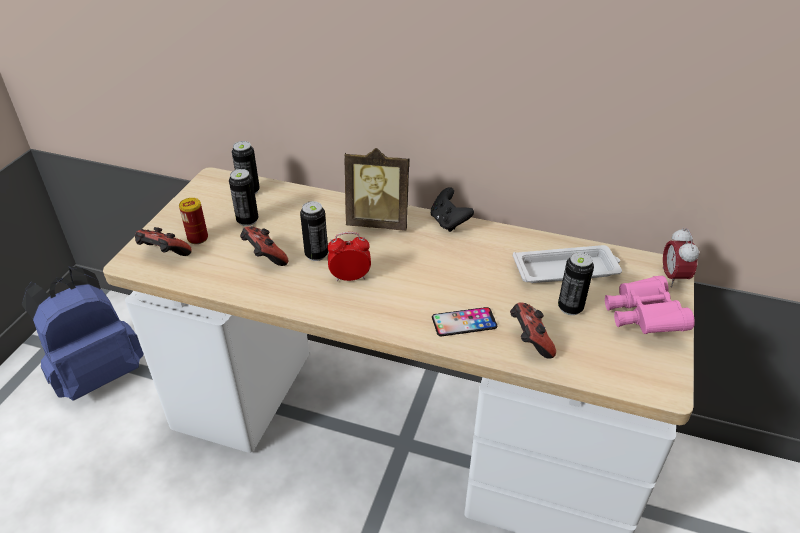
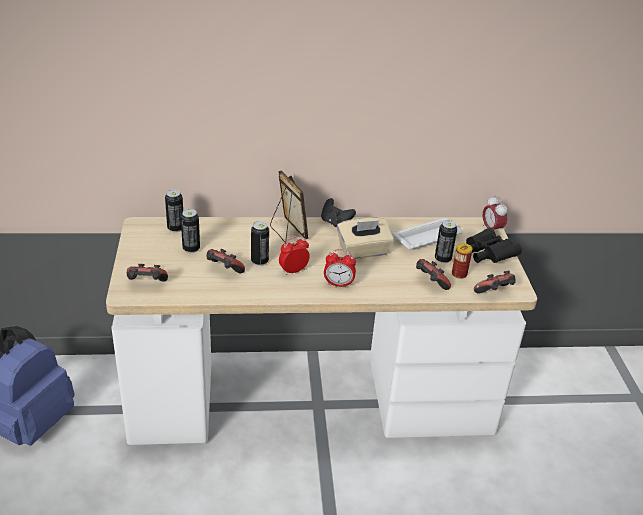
camera: 25 degrees left, 5 degrees down
can [179,198,208,244] -> can moved to [452,243,473,279]
picture frame [344,148,409,230] -> picture frame turned 105 degrees counterclockwise [270,171,308,243]
phone [432,307,497,336] -> none
pink binoculars [605,276,695,334] -> black binoculars [466,228,522,263]
none -> alarm clock [324,249,356,288]
none -> beige tissue box [337,217,394,259]
none -> game controller [474,271,515,293]

